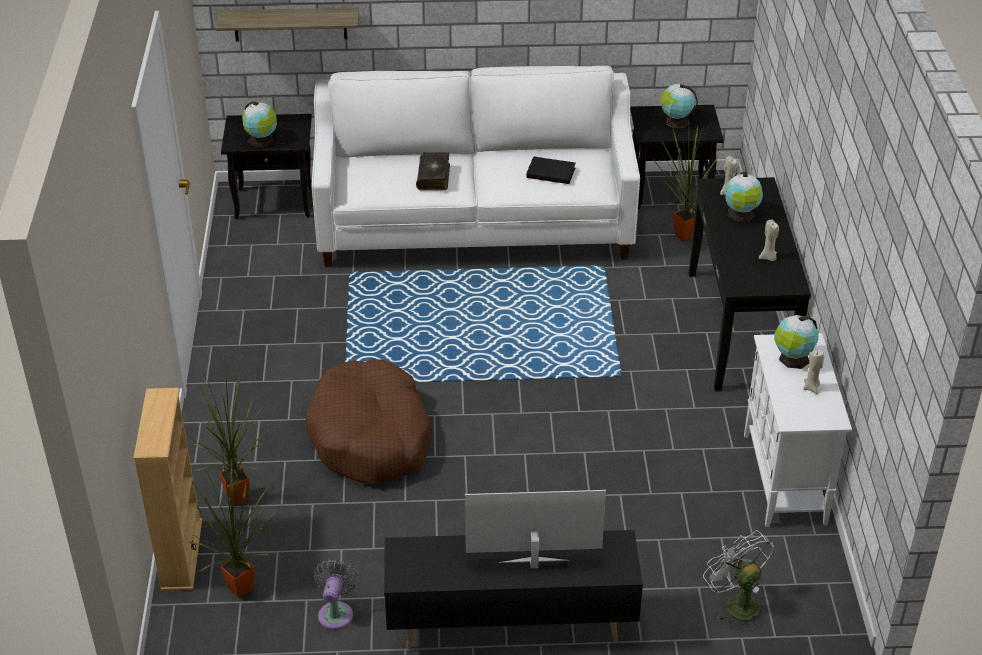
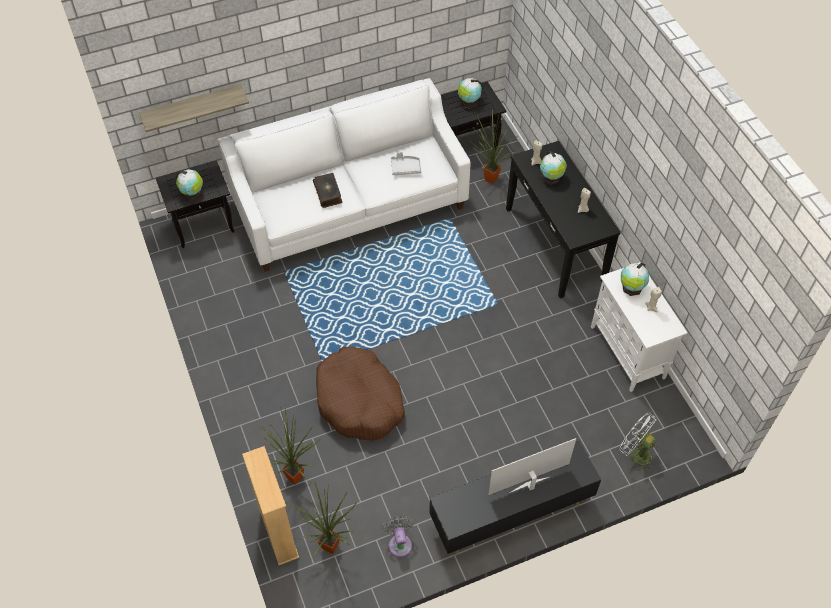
camera: 20 degrees left, 15 degrees up
black book [527,156,576,184] -> grey tray [391,152,422,175]

